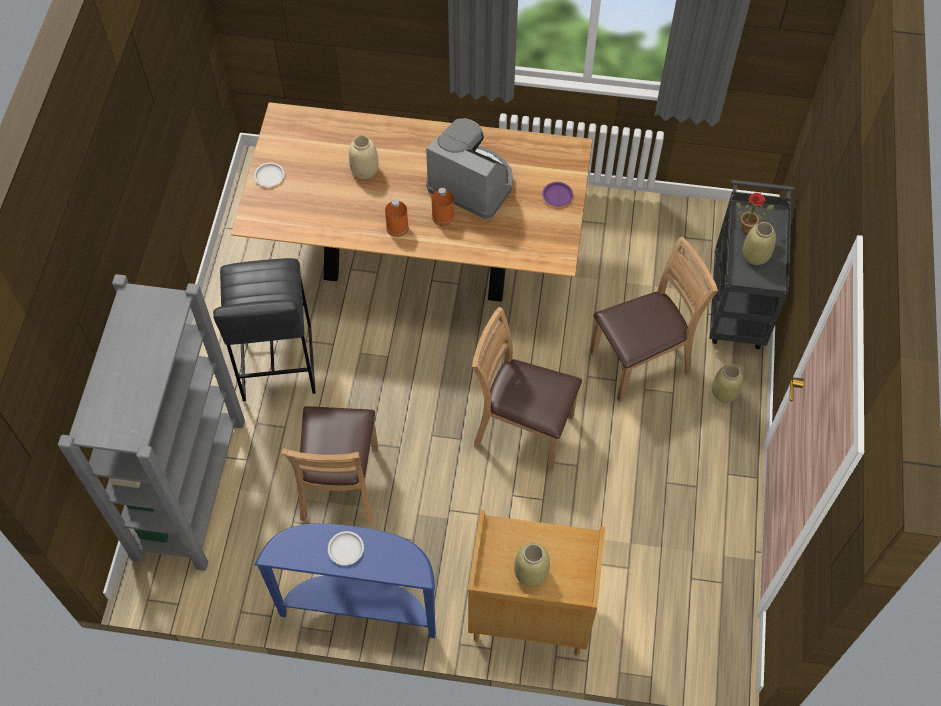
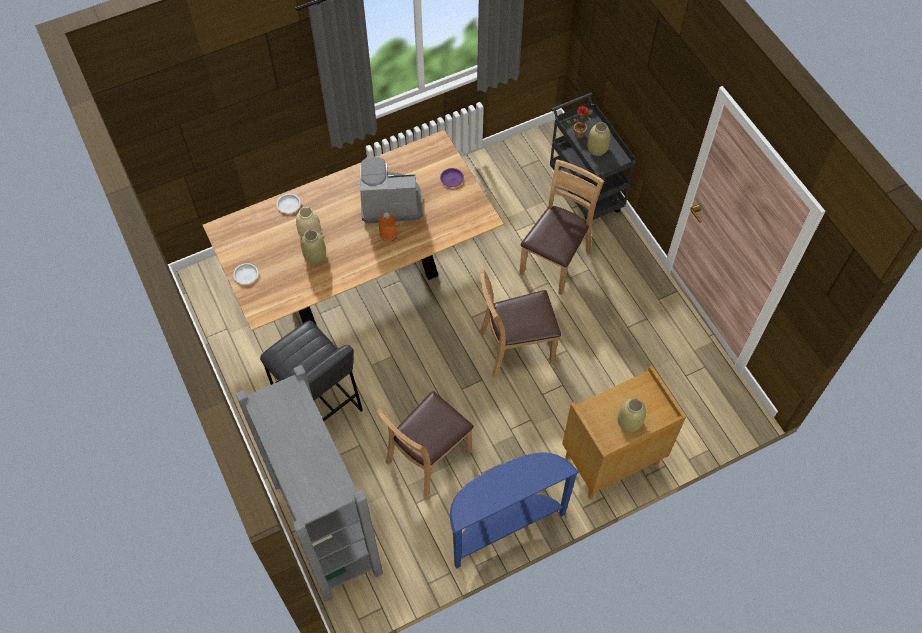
camera: 35 degrees left, 0 degrees up
brown chair [281,406,378,525] -> brown chair turned 75 degrees clockwise [376,391,474,499]
white plate [328,531,364,565] -> white plate moved to [276,194,301,213]
orange bottle [385,199,409,237] -> none
beige vase [712,364,743,403] -> beige vase moved to [301,230,326,264]

